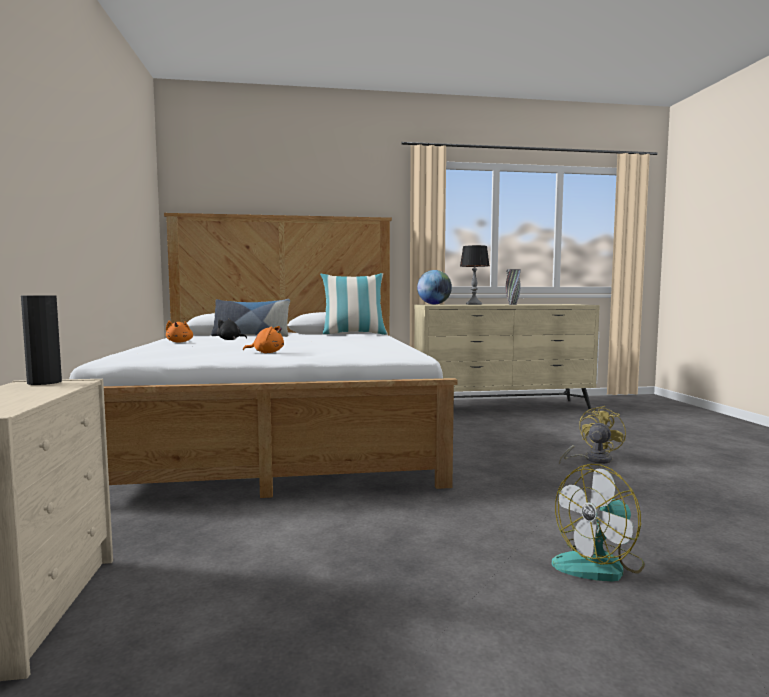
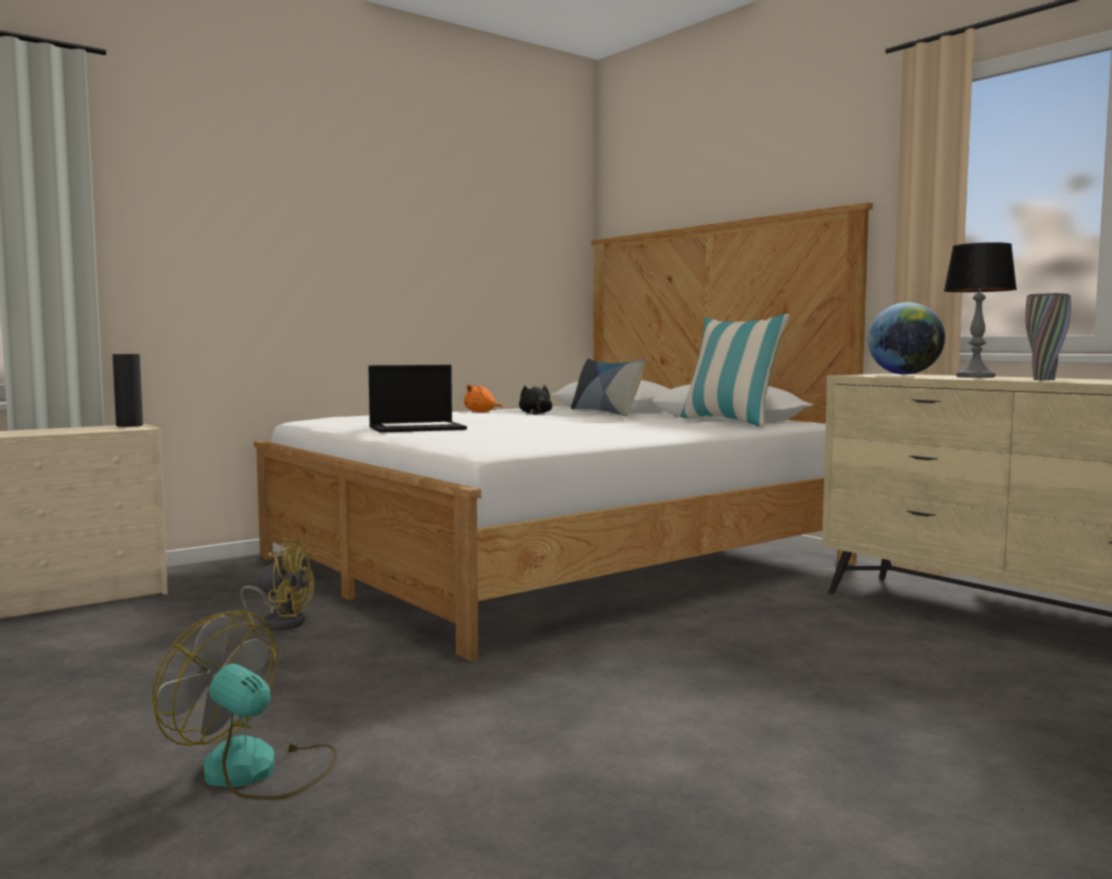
camera: 60 degrees right, 0 degrees up
orange plush toy [243,326,284,353] -> laptop [368,365,467,433]
yellow fan [559,406,626,464] -> yellow fan moved to [240,538,314,630]

